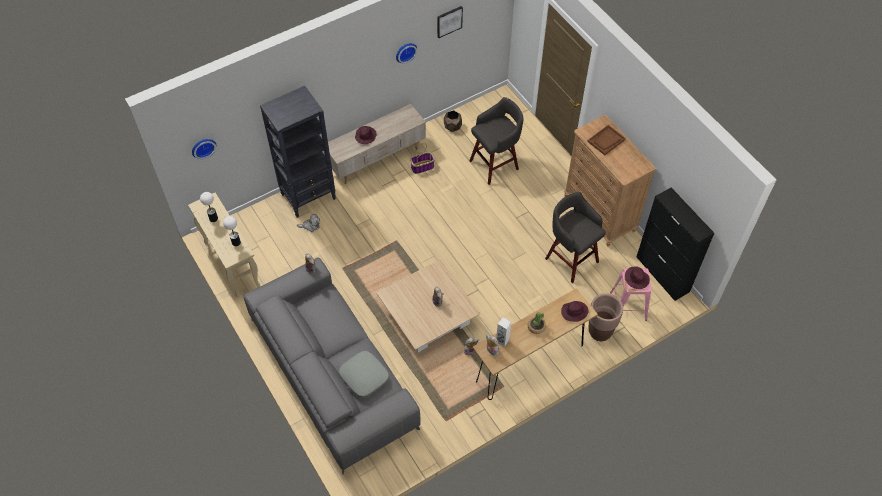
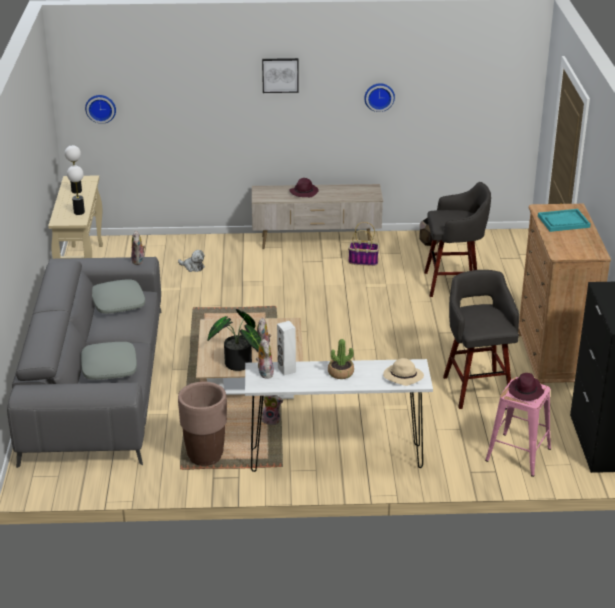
camera: 30 degrees right, 25 degrees down
black bookcase [260,86,336,218] -> none
picture [437,6,463,38] -> picture moved to [262,58,299,93]
brown console table [473,288,598,400] -> white console table [245,359,433,472]
purple hat [561,301,589,322] -> beige hat [383,358,424,386]
brown tray [587,125,626,155] -> turquoise tray [538,209,591,232]
brown planter [589,293,623,341] -> brown planter moved to [178,382,227,466]
none -> grey pillow [92,279,145,314]
none -> potted plant [208,309,261,371]

